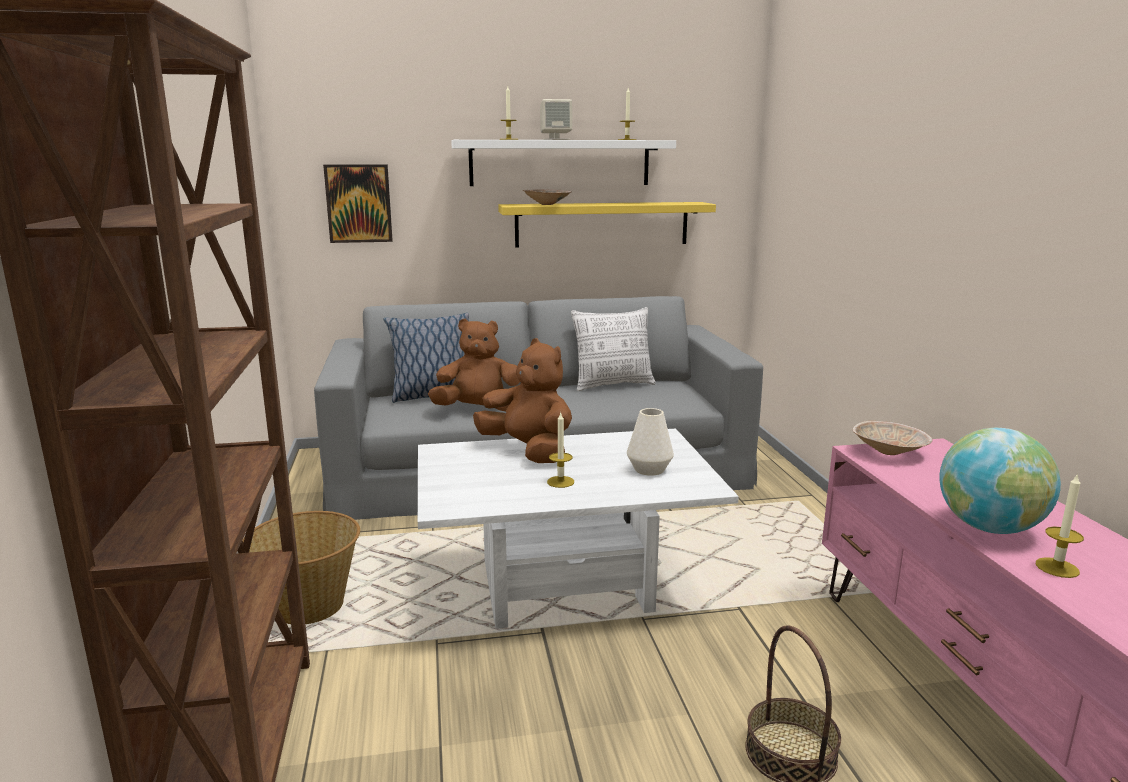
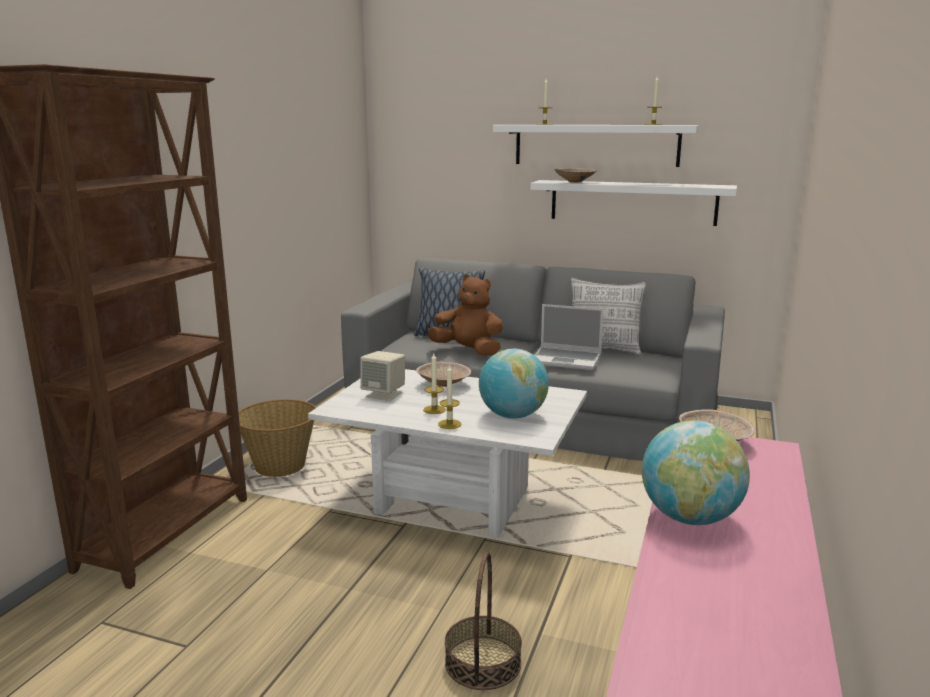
camera: 30 degrees right, 0 degrees up
picture [323,164,393,243] -> none
brown plush toy [473,338,572,463] -> beige bowl [416,362,471,387]
yellow shelf [498,202,716,248] -> white shelf [530,180,737,226]
beige speaker [540,99,572,140] -> beige speaker moved to [360,351,405,401]
white vase [627,408,674,476] -> globe [479,349,549,419]
candle [1036,473,1084,578] -> candle moved to [438,364,462,429]
none -> laptop [535,304,603,370]

